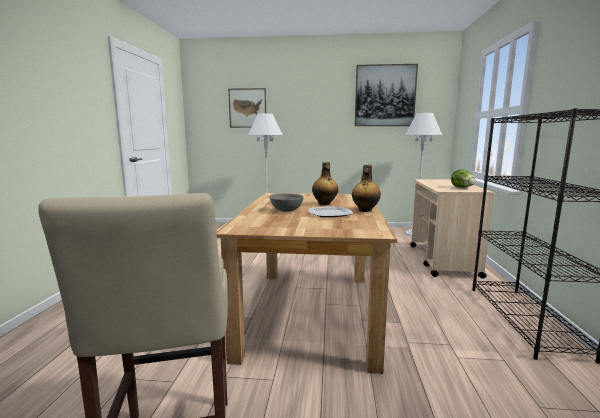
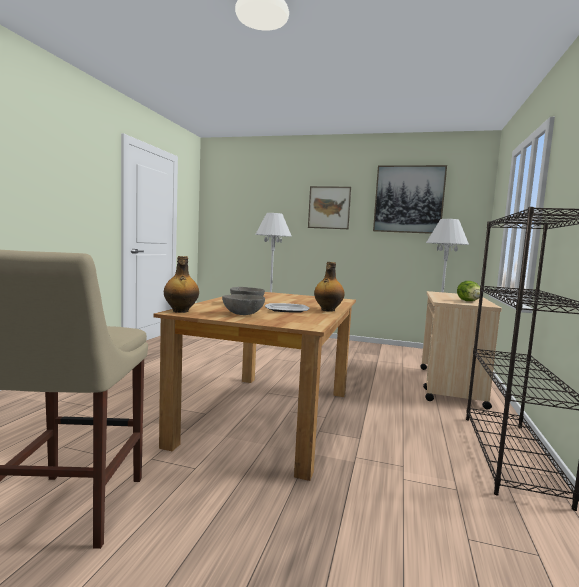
camera: 10 degrees right, 5 degrees down
picture [228,88,266,128] -> picture moved to [308,186,351,229]
bottle [312,162,338,205] -> bottle moved to [164,256,199,313]
none -> grey bowl [222,294,265,315]

